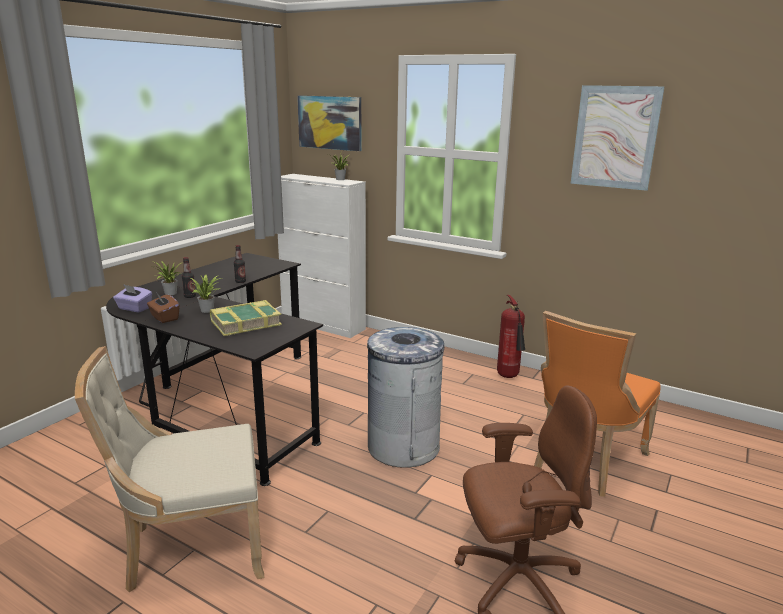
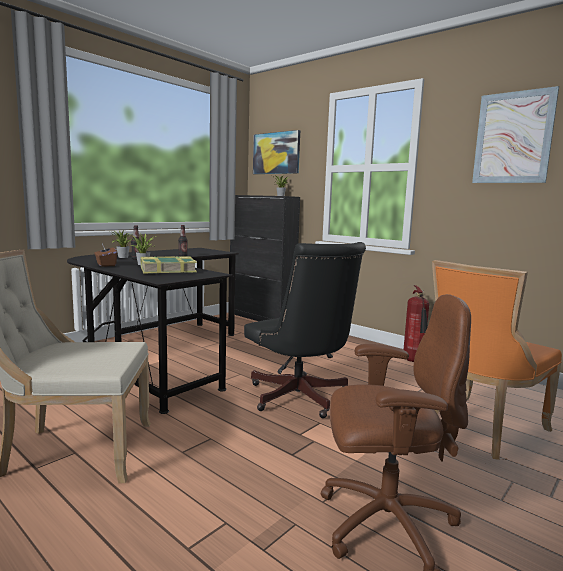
camera: 10 degrees right, 10 degrees down
purple tissue box [113,284,152,312] -> none
white cabinet [278,174,366,338] -> black cabinet [230,195,300,321]
grey trash can [367,327,444,468] -> black office chair [244,242,366,418]

